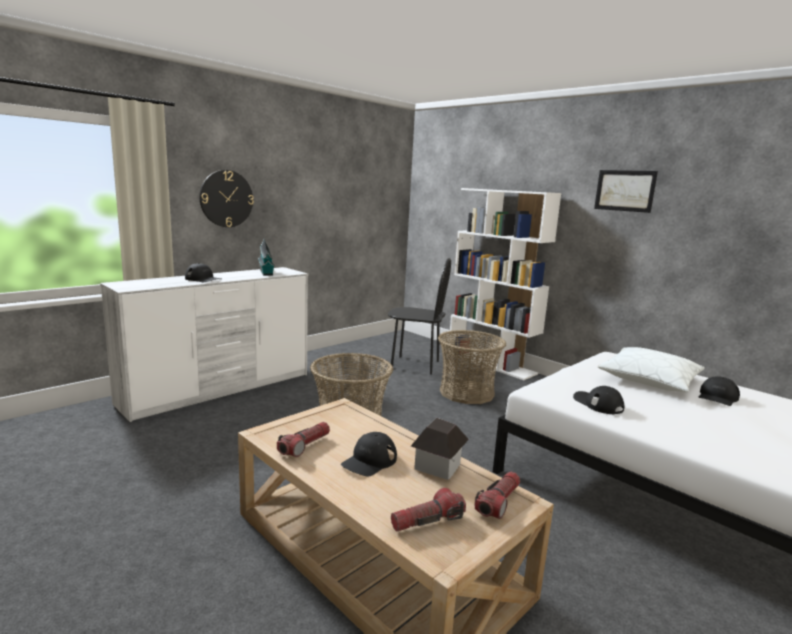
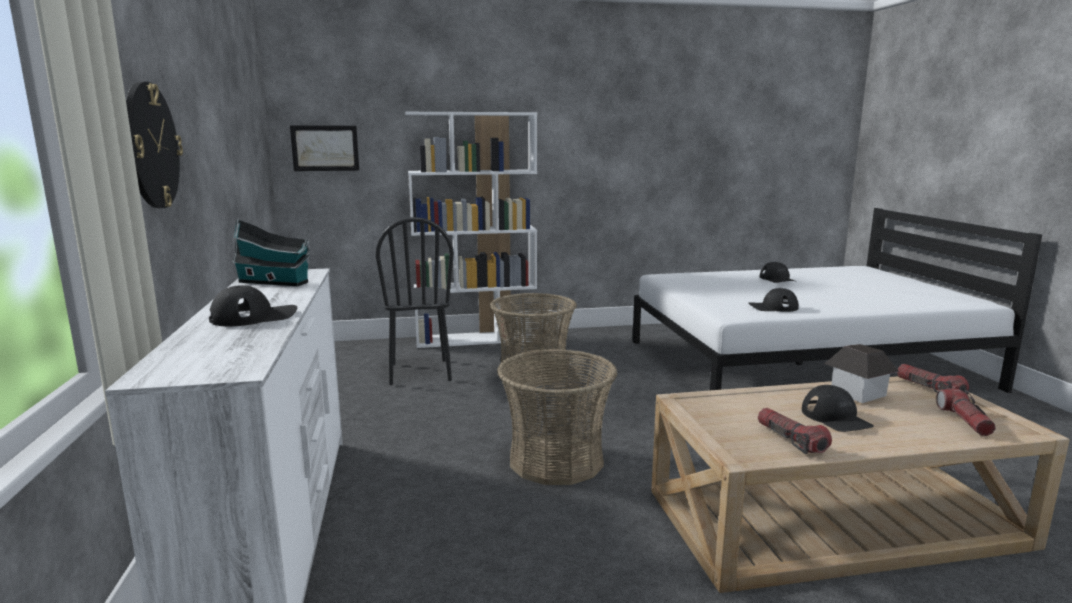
camera: 55 degrees left, 0 degrees up
black chair [388,258,451,375] -> black chair turned 120 degrees clockwise [375,217,454,385]
picture [594,170,658,213] -> picture moved to [290,126,359,171]
white pillow [598,347,705,392] -> none

